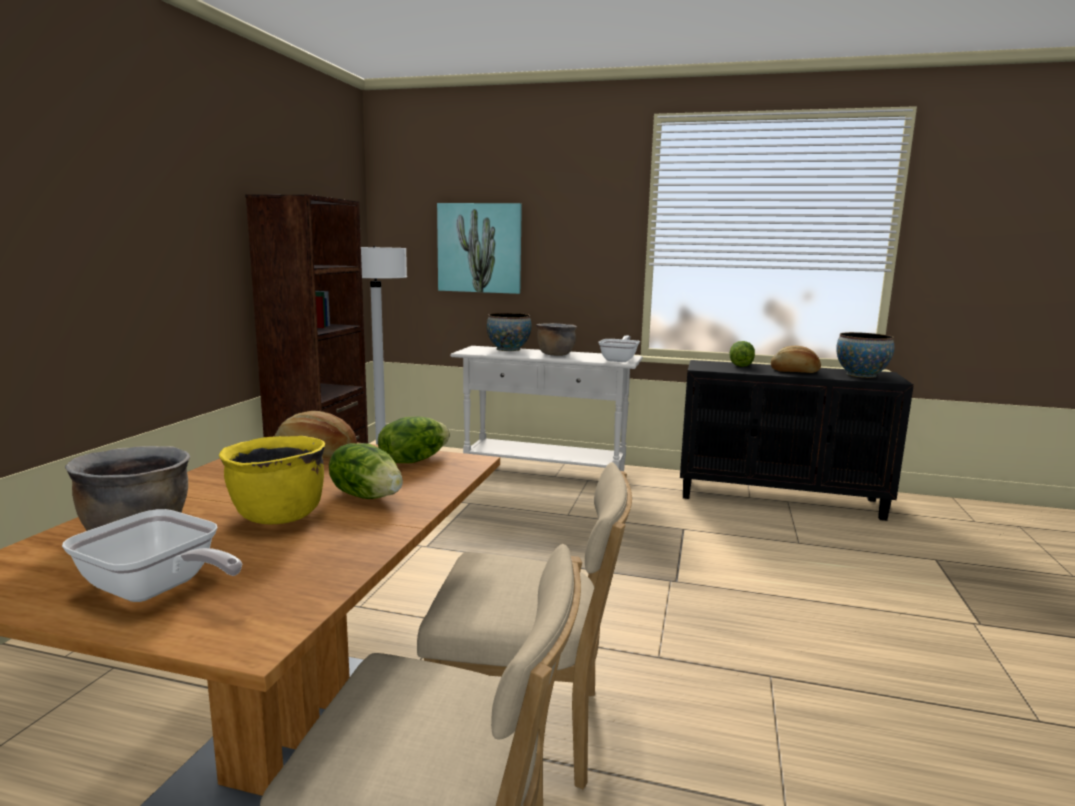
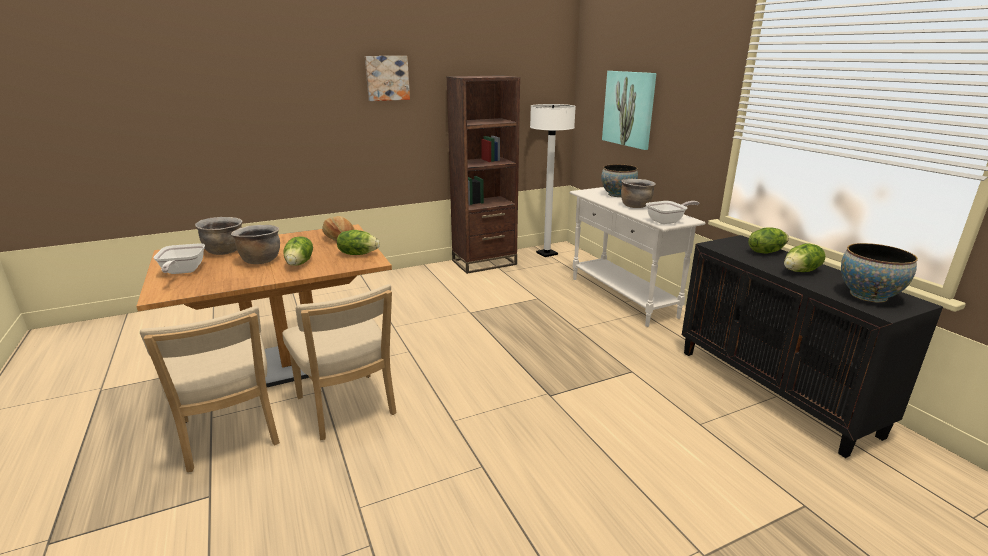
camera: 50 degrees right, 10 degrees up
yellow cooking pot [219,436,325,524] -> brown cooking pot [231,225,280,264]
bread [771,346,821,373] -> lettuce [784,243,826,272]
none -> picture [365,56,410,101]

